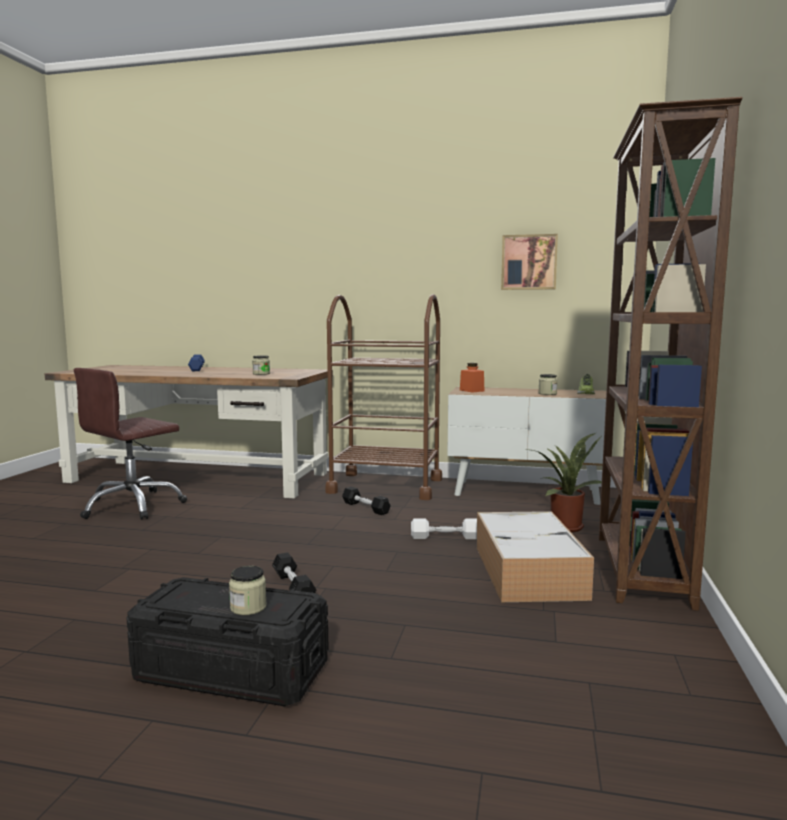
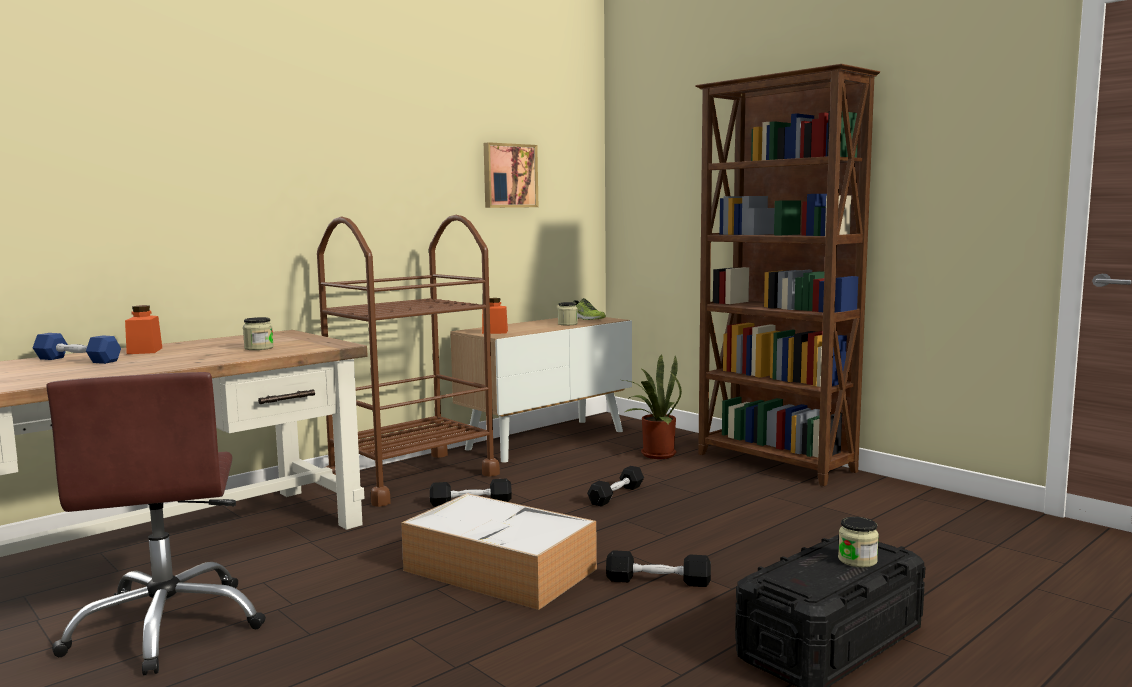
camera: 55 degrees left, 0 degrees up
white dumbbell [411,518,477,539] -> black dumbbell [587,466,644,507]
storage box [476,511,594,602] -> storage box moved to [401,493,597,610]
none -> orange jar [125,305,162,354]

